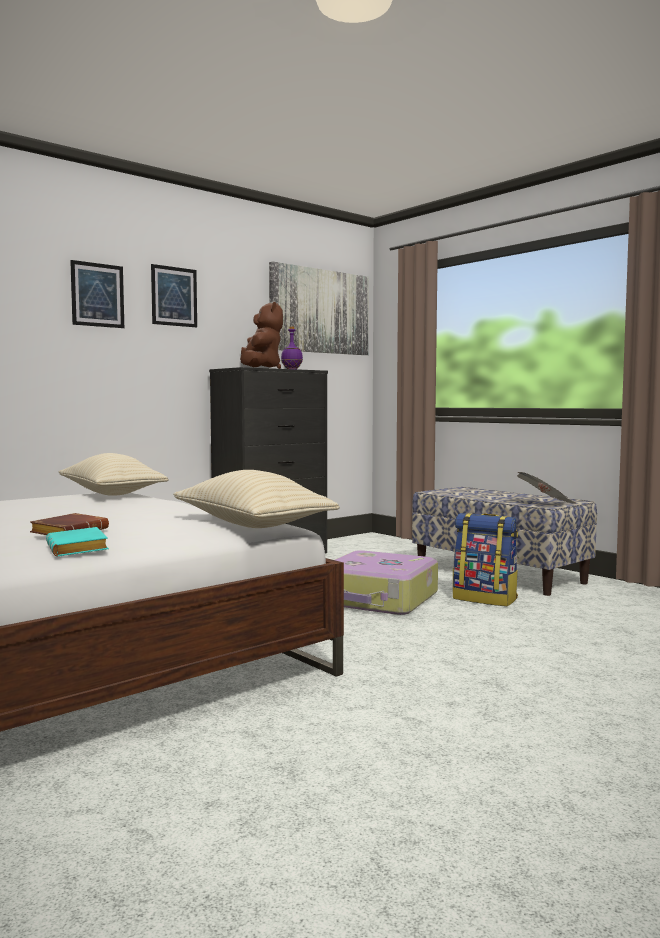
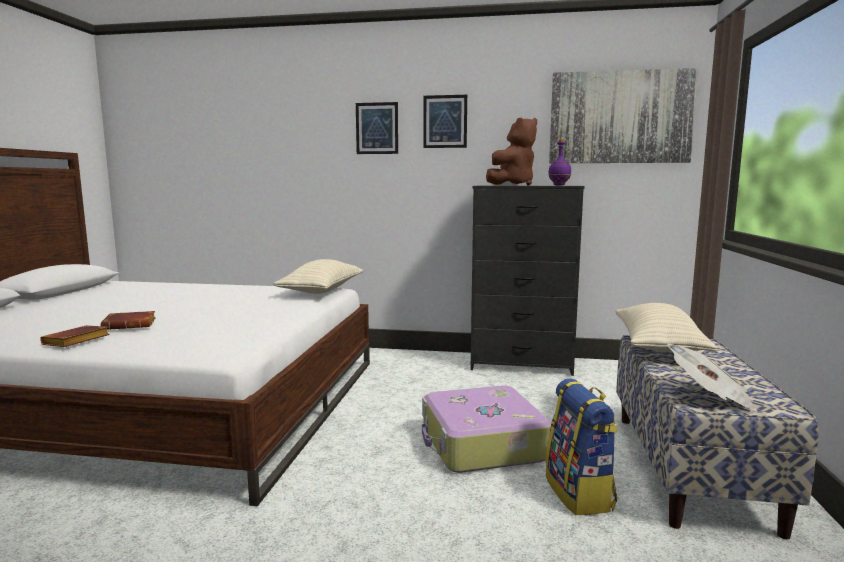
camera: 50 degrees right, 5 degrees up
turquoise book [46,527,109,556] -> brown book [40,325,110,347]
beige pillow [173,470,340,528] -> beige pillow moved to [615,303,718,352]

